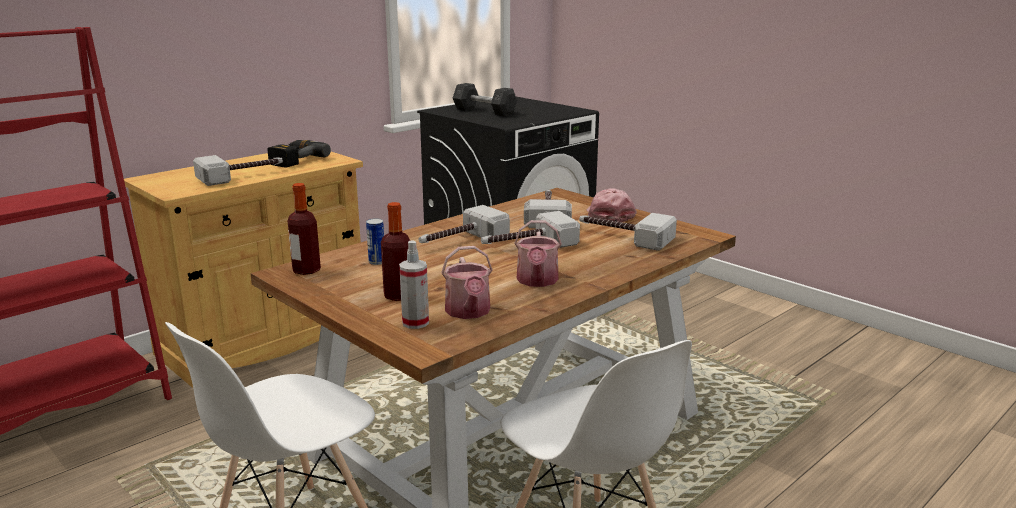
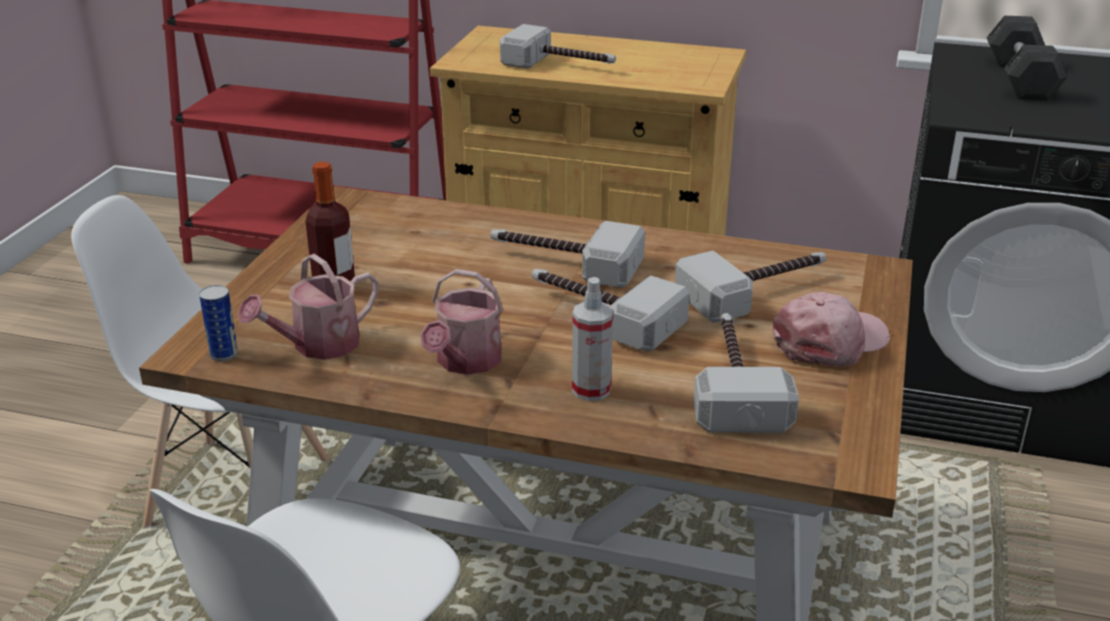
camera: 60 degrees right, 10 degrees up
power drill [268,140,331,168] -> none
bottle [288,183,321,275] -> none
can [366,218,384,265] -> can moved to [199,285,238,362]
spray bottle [399,240,429,329] -> spray bottle moved to [572,277,613,401]
watering can [514,220,562,287] -> watering can turned 45 degrees counterclockwise [420,269,504,375]

